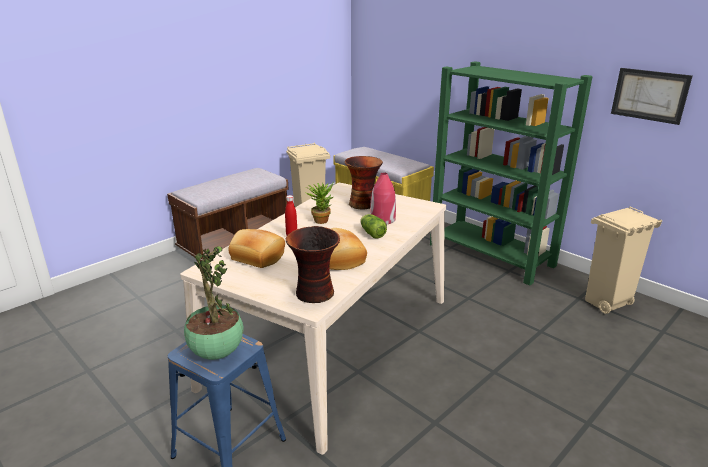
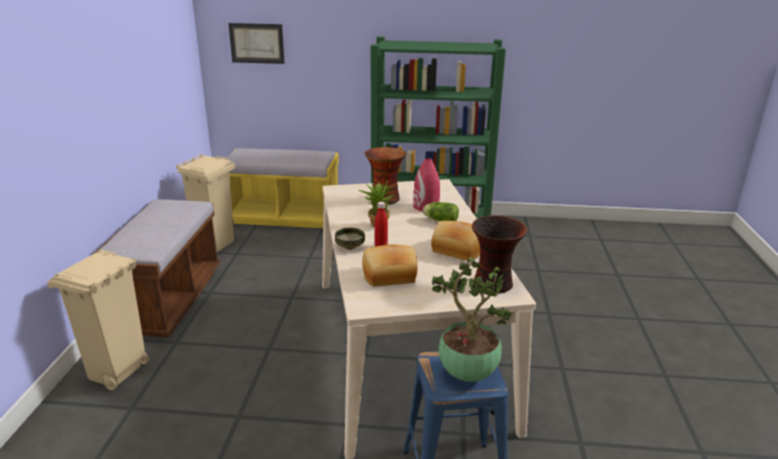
camera: 40 degrees left, 0 degrees up
beige trash can [585,207,662,314] -> beige trash can moved to [47,249,149,390]
picture [611,68,692,125] -> picture moved to [228,23,285,64]
none -> bowl [335,227,365,250]

